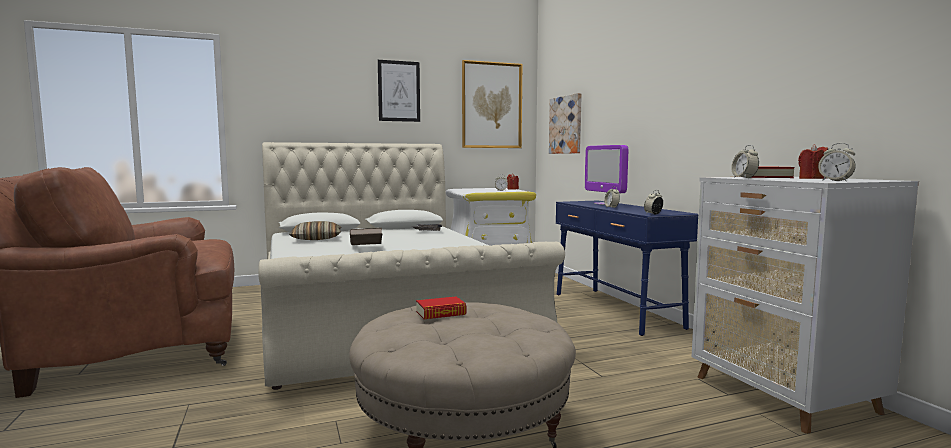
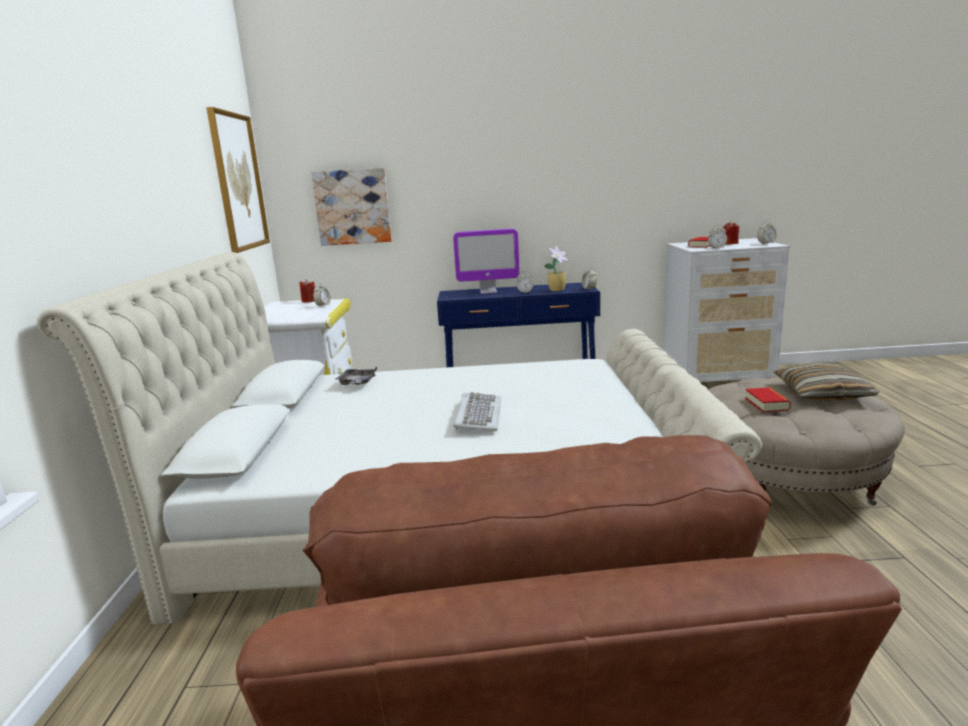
camera: 70 degrees left, 10 degrees up
pillow [289,221,342,240] -> pillow moved to [773,363,880,401]
brown book [350,228,382,245] -> keyboard [453,392,501,431]
picture [378,60,420,122] -> none
none -> potted plant [544,246,568,291]

